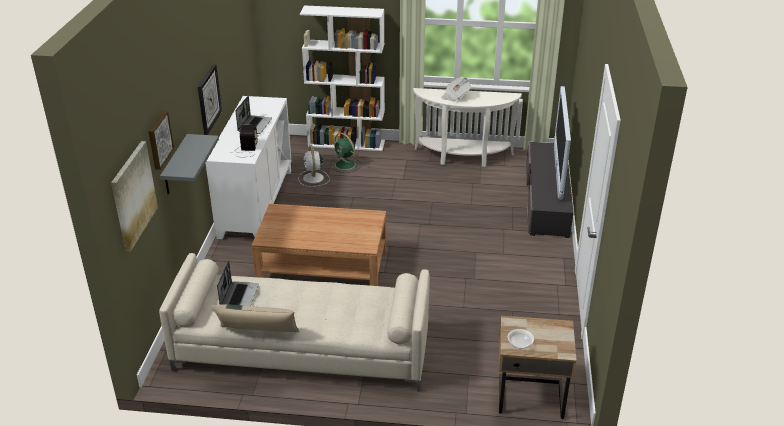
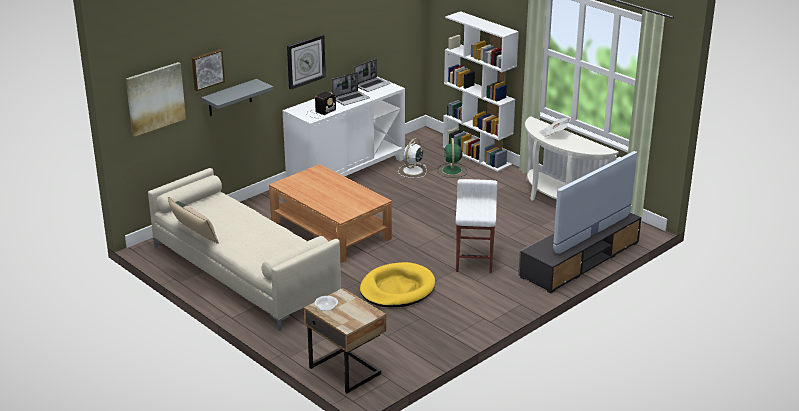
camera: 40 degrees right, 5 degrees down
laptop [217,260,259,306] -> laptop moved to [354,59,391,92]
none -> yellow dog bed [360,262,435,307]
none -> white stool [456,179,497,273]

